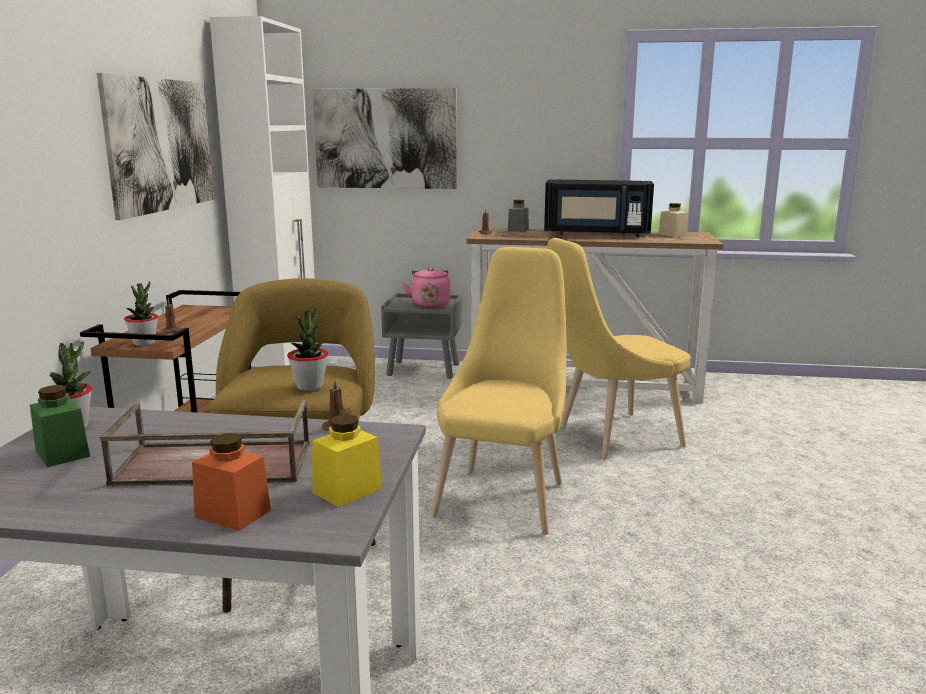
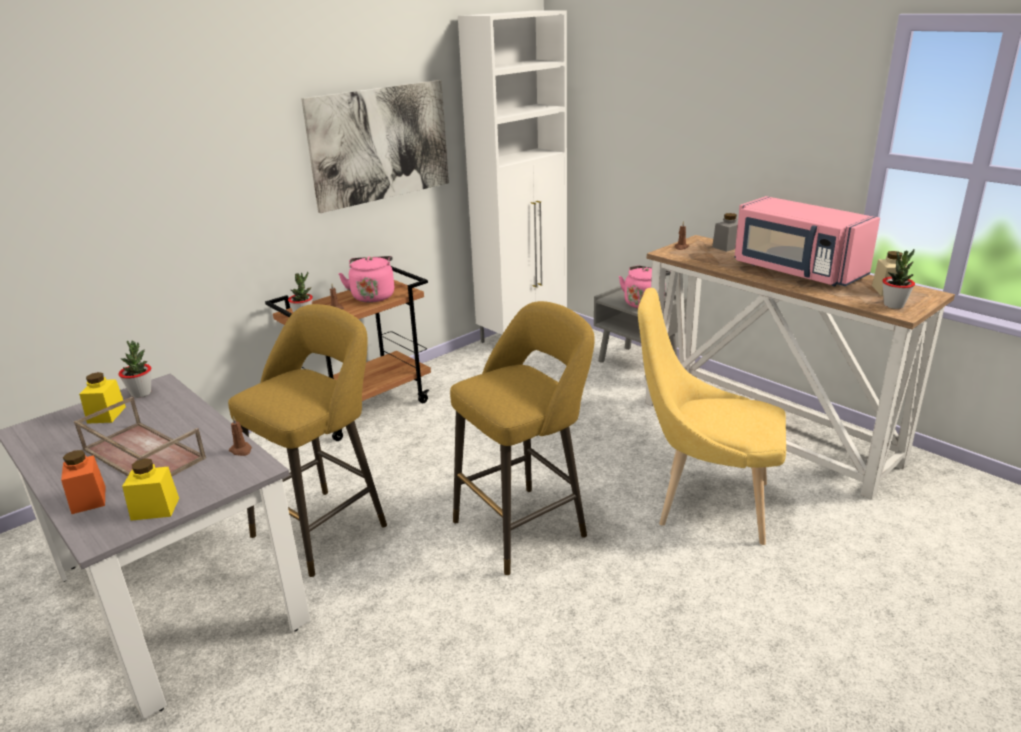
camera: 40 degrees right, 10 degrees up
green jar [30,385,90,467] -> yellow jar [79,372,126,424]
potted plant [287,307,328,391] -> potted plant moved to [882,249,915,309]
picture [312,88,457,189] -> none
yellow chair [431,247,567,535] -> yellow stool [450,301,595,575]
black microwave [544,180,654,237] -> pink microwave [734,196,880,286]
none -> pink kettle [338,256,394,303]

